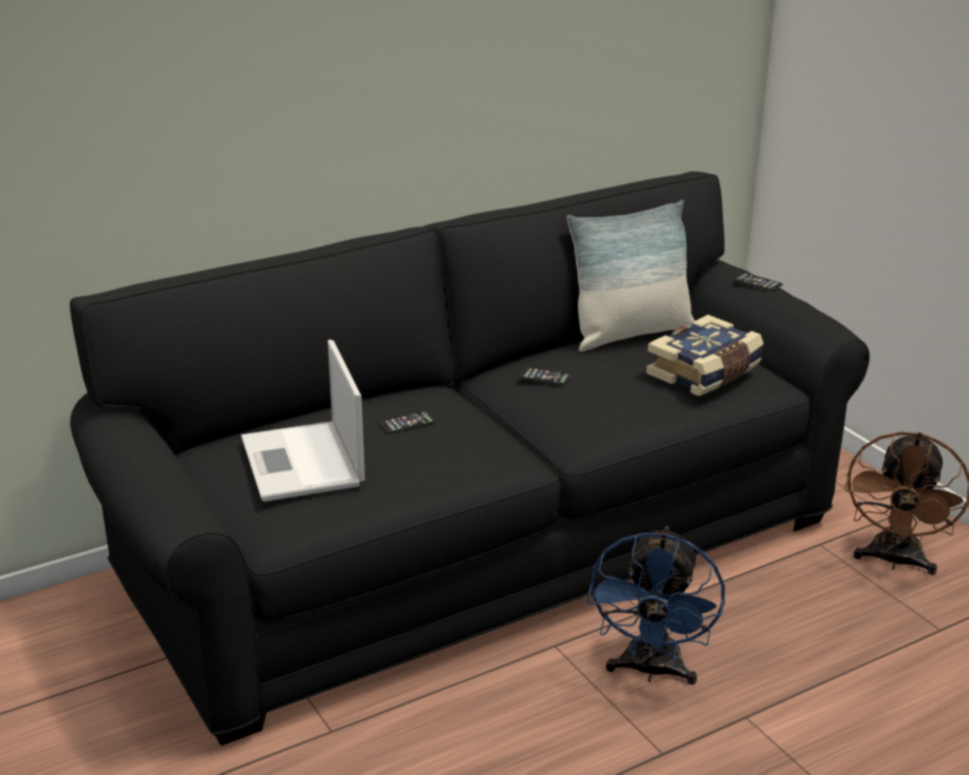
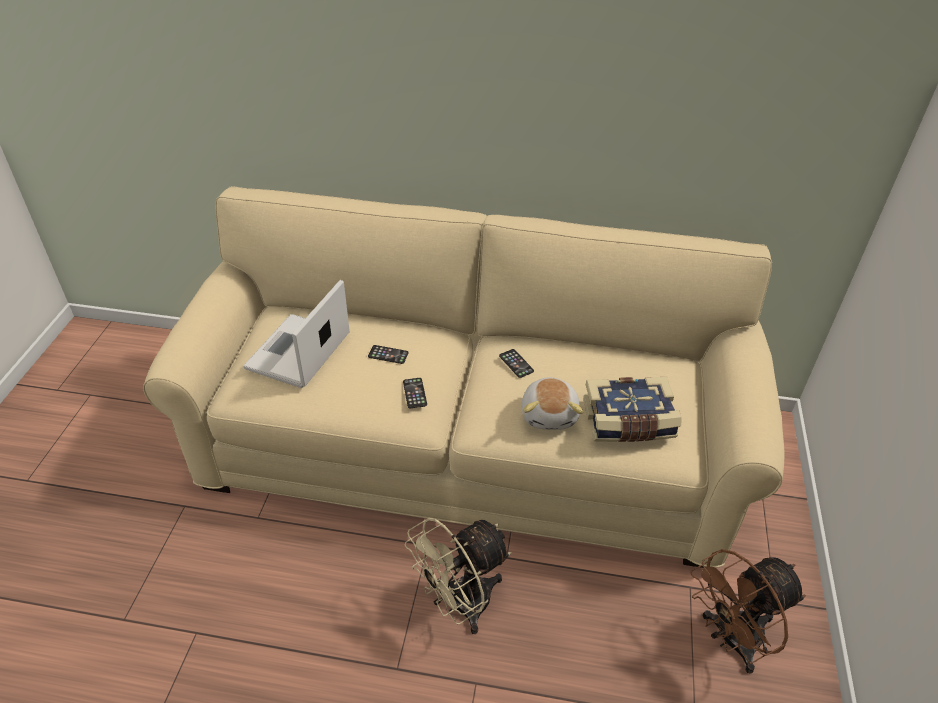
camera: 40 degrees right, 15 degrees up
black sofa [70,171,870,746] -> beige sofa [143,186,785,568]
pillow [567,200,695,352] -> none
blue fan [587,526,725,685] -> beige fan [405,517,512,634]
phone [735,273,783,291] -> phone moved to [403,378,427,408]
none -> plush toy [522,377,583,430]

